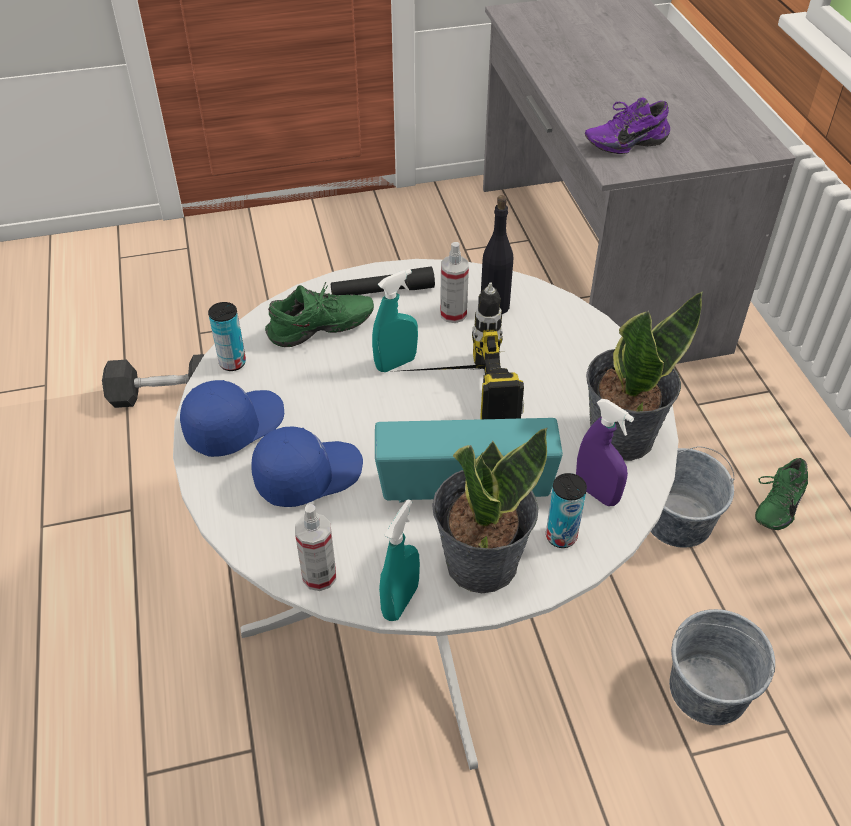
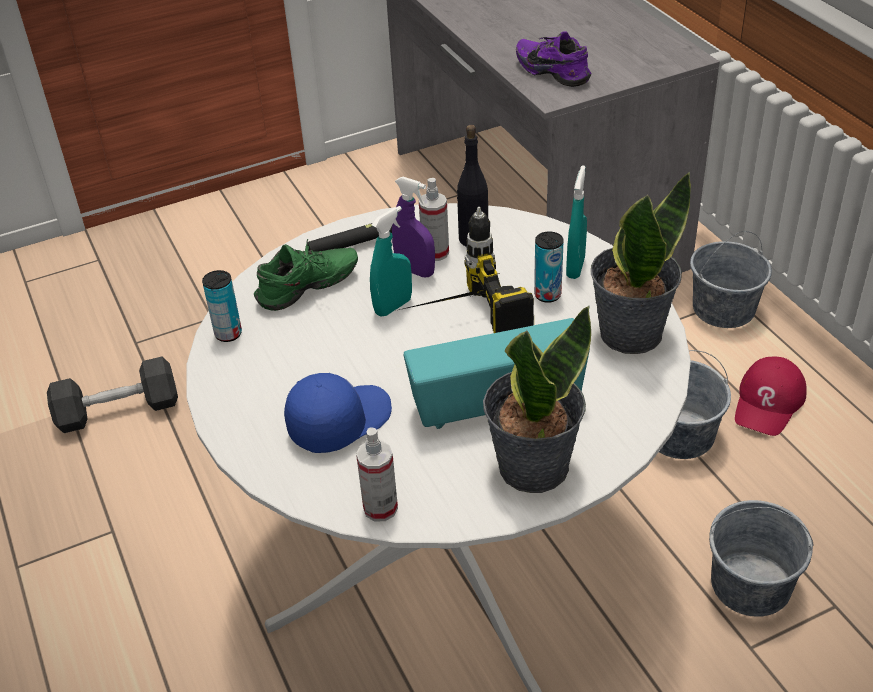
camera: 10 degrees left, 5 degrees down
blue cap [180,380,284,457] -> none
turquoise spray bottle [379,499,420,621] -> turquoise spray bottle moved to [566,165,587,279]
can [546,473,587,548] -> can moved to [534,231,564,303]
purple spray bottle [576,399,634,506] -> purple spray bottle moved to [392,177,435,277]
purple shoe [585,97,670,154] -> purple shoe turned 75 degrees clockwise [516,31,591,87]
green shoe [755,458,808,530] -> red cap [735,357,807,436]
none -> grey bucket [690,231,772,328]

